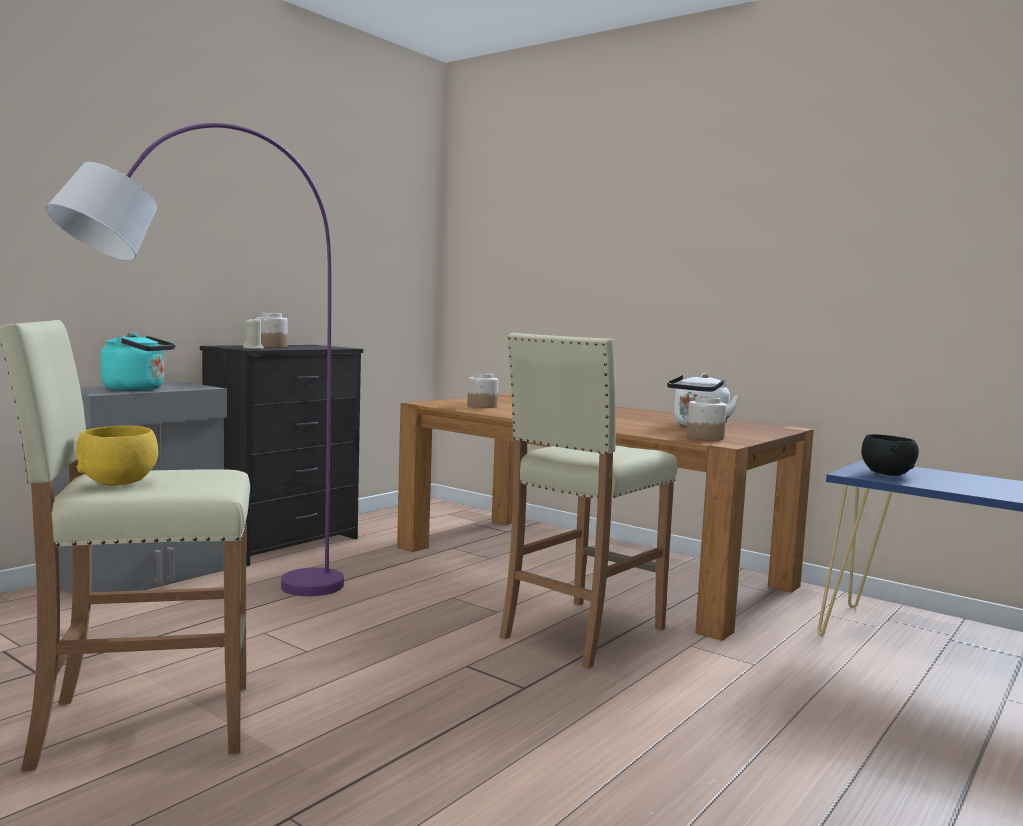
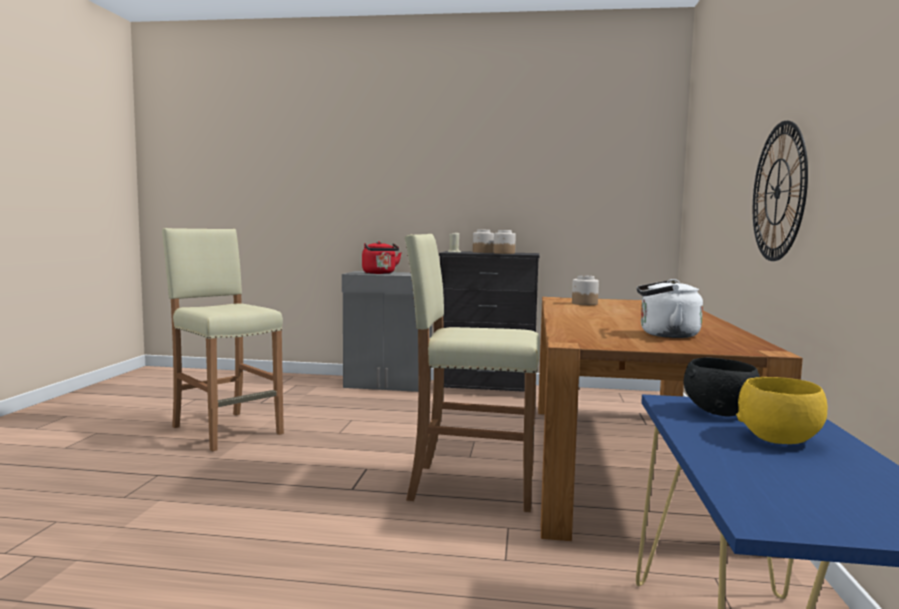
camera: 60 degrees right, 0 degrees up
purple floor lamp [45,123,344,596] -> none
yellow bowl [76,426,158,486] -> yellow bowl moved to [736,377,828,444]
turquoise kettle [100,333,176,391] -> red kettle [362,241,402,274]
jar [687,396,727,441] -> jar moved to [494,230,516,254]
none -> wall clock [753,121,808,261]

